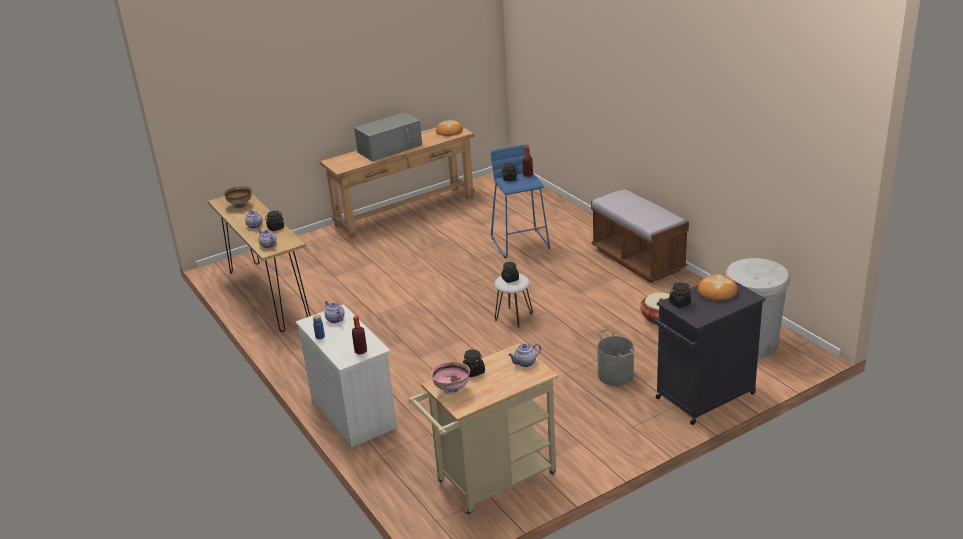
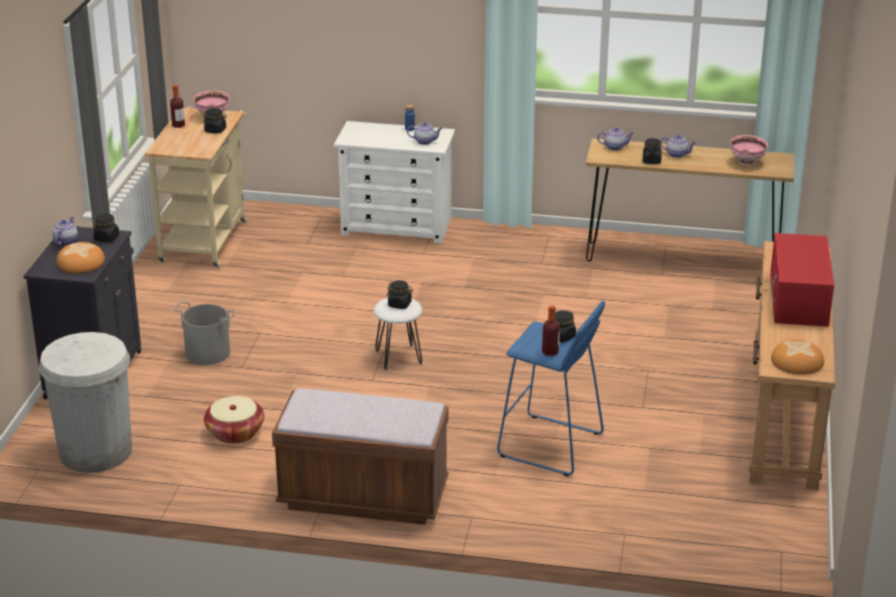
camera: 130 degrees right, 0 degrees up
brown bowl [224,186,252,208] -> pink bowl [730,135,768,165]
bottle [352,316,367,354] -> bottle moved to [170,85,185,128]
grey microwave [354,112,422,161] -> red microwave [770,233,834,327]
teapot [508,343,541,367] -> teapot moved to [52,217,78,246]

